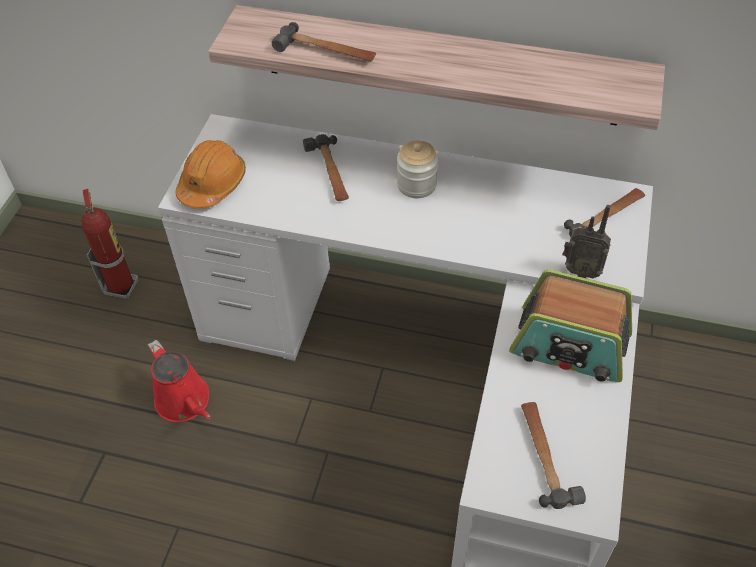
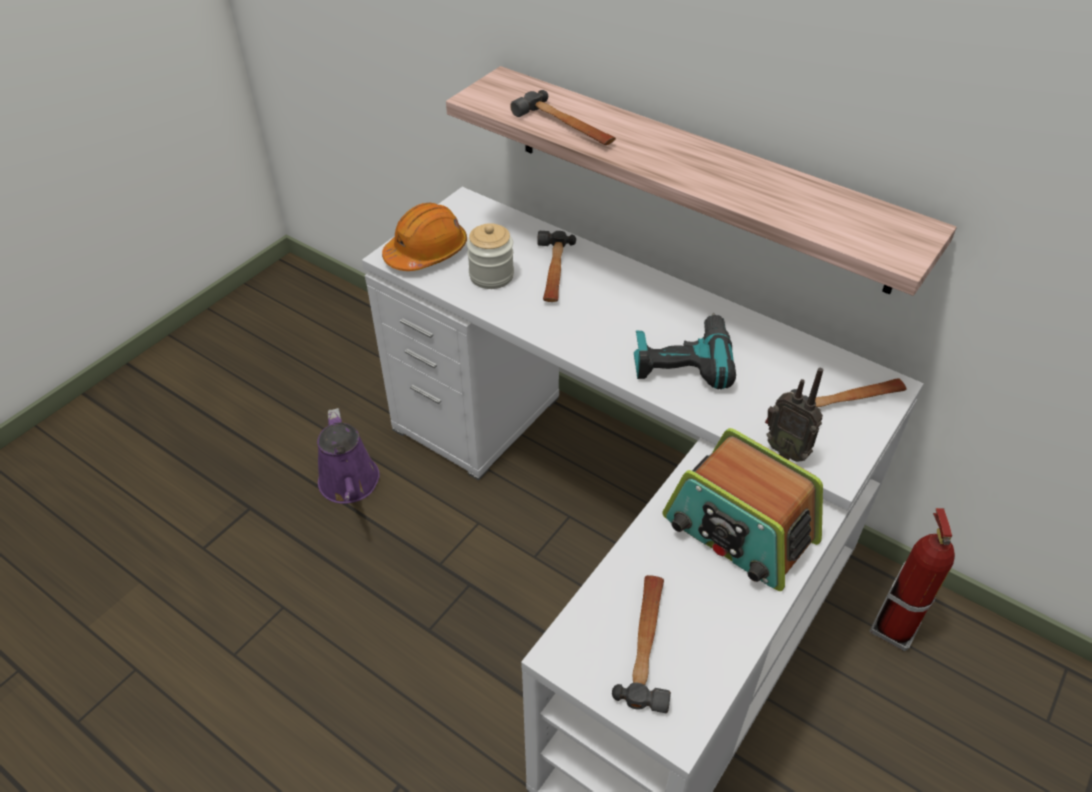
camera: 20 degrees right, 5 degrees down
fire extinguisher [81,189,139,299] -> fire extinguisher moved to [870,508,955,651]
red watering can [148,340,211,422] -> purple watering can [317,408,380,504]
jar [397,141,438,198] -> jar moved to [467,223,514,289]
none -> power drill [634,313,736,389]

